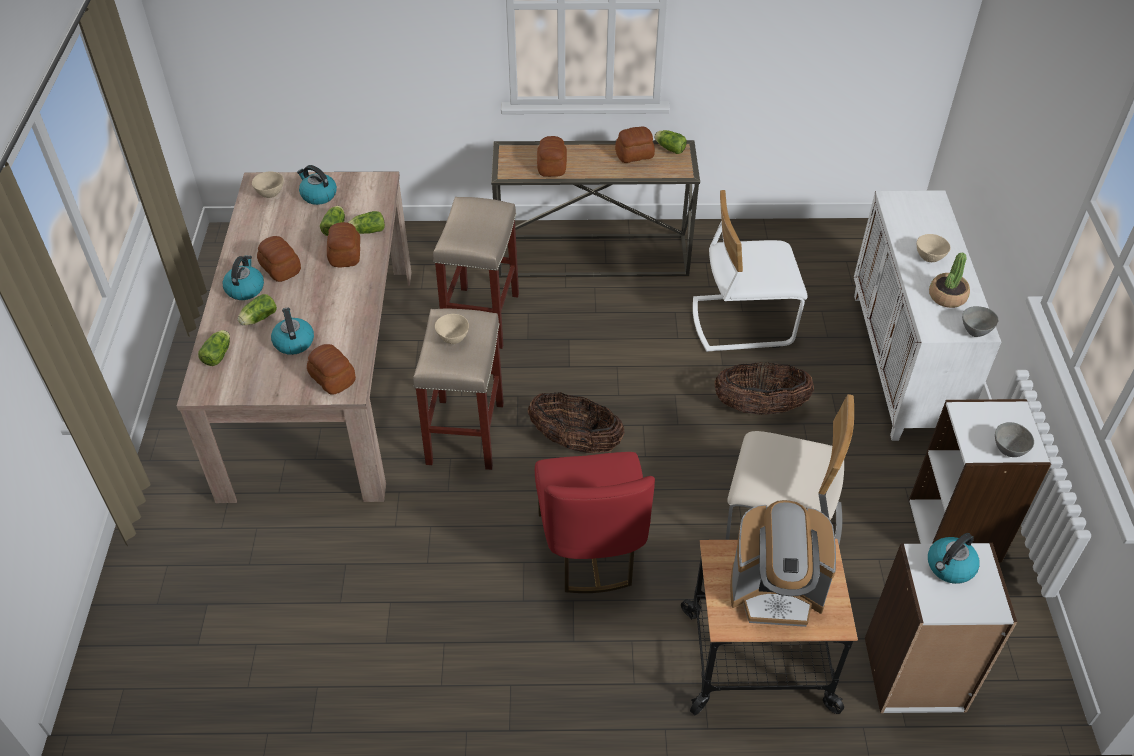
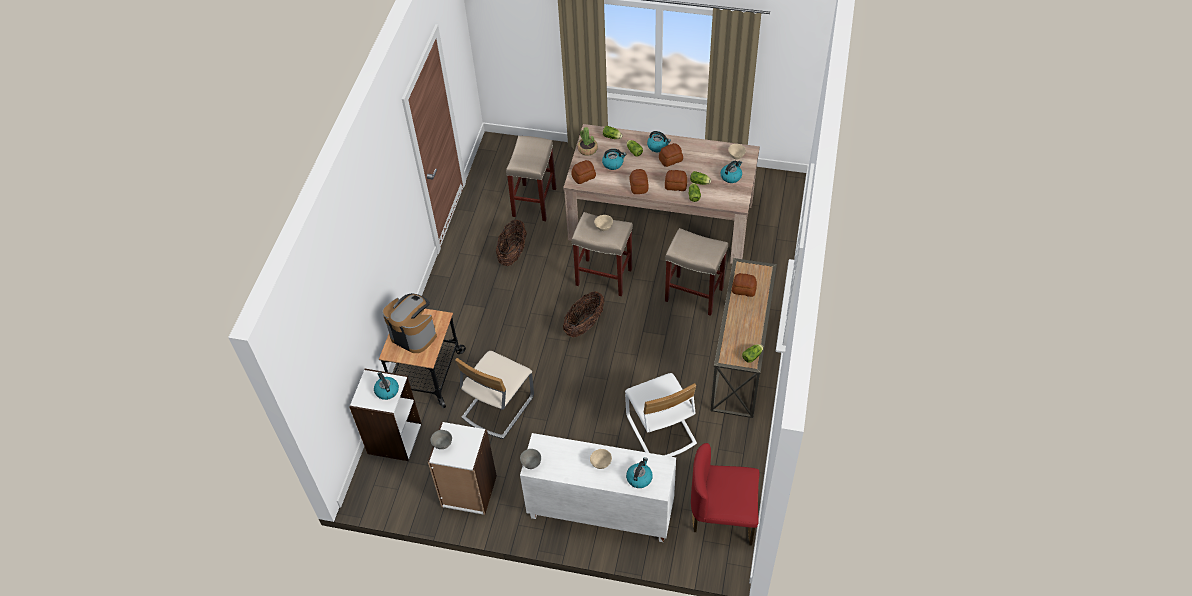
camera: 105 degrees right, 5 degrees up
red chair [535,452,655,593] -> red chair moved to [691,443,760,546]
bread [615,126,655,163] -> bread moved to [629,169,649,194]
white chair [693,190,807,352] -> white chair turned 150 degrees clockwise [625,373,697,457]
basket [715,362,814,415] -> basket moved to [496,220,527,266]
coffee machine [730,500,836,627] -> coffee machine turned 105 degrees clockwise [382,293,437,353]
potted plant [929,252,970,308] -> potted plant moved to [578,127,598,156]
none -> beige stool [506,136,556,221]
none -> kettle [626,457,653,488]

